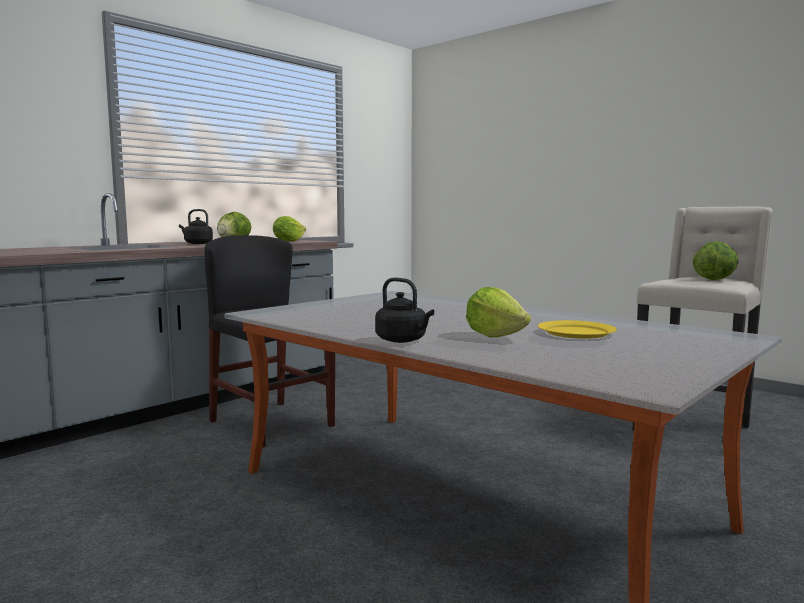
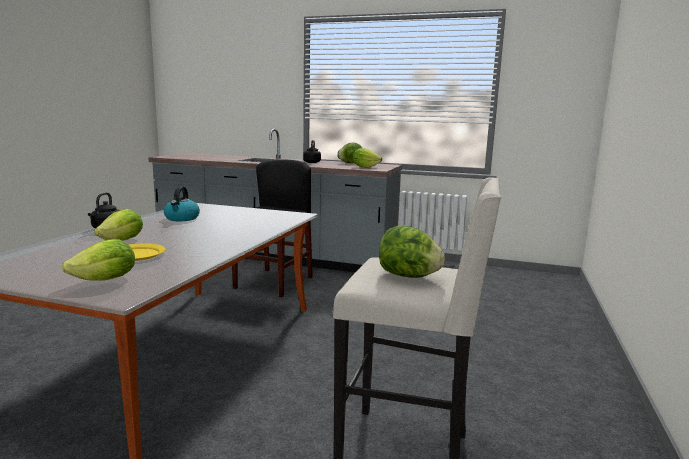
camera: 65 degrees right, 5 degrees up
none -> lettuce [62,239,135,281]
none -> kettle [164,186,200,221]

